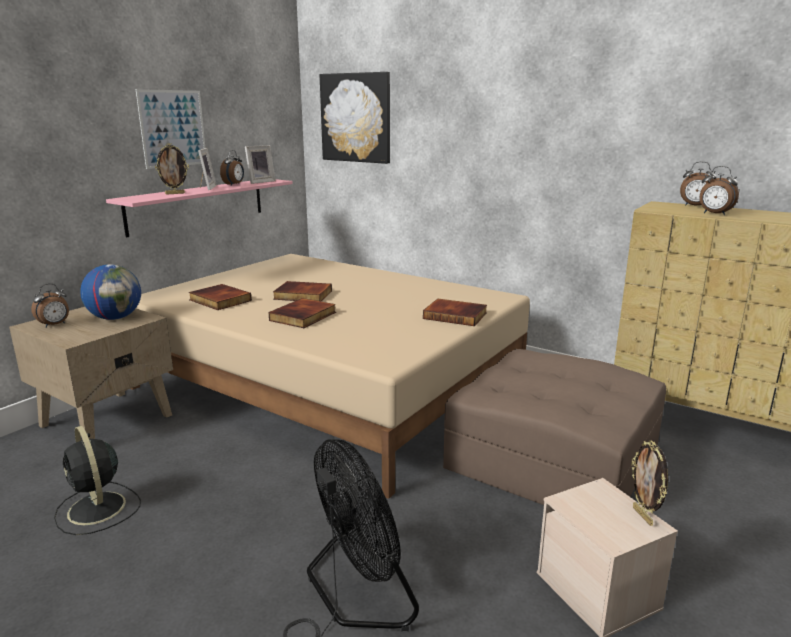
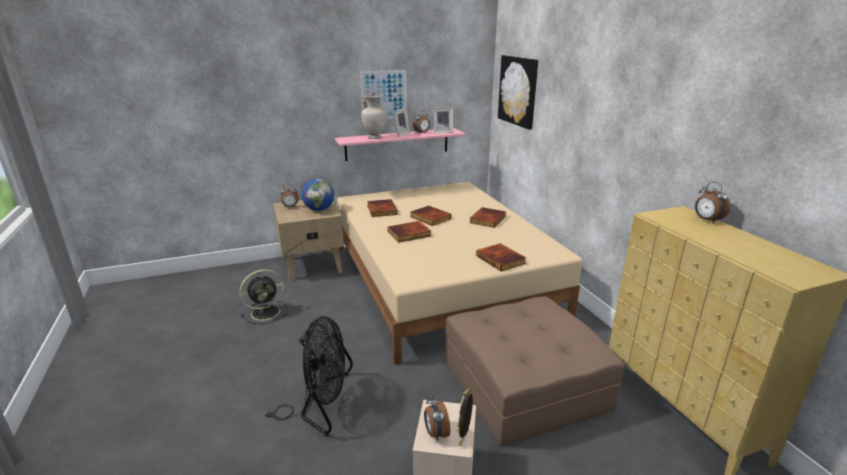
camera: 35 degrees right, 5 degrees up
black fan [54,426,141,535] -> black fan turned 120 degrees counterclockwise [240,269,288,324]
picture frame [155,143,189,195] -> beige vase [361,95,386,139]
alarm clock [700,166,739,215] -> alarm clock moved to [424,395,450,441]
none -> book [469,207,506,228]

